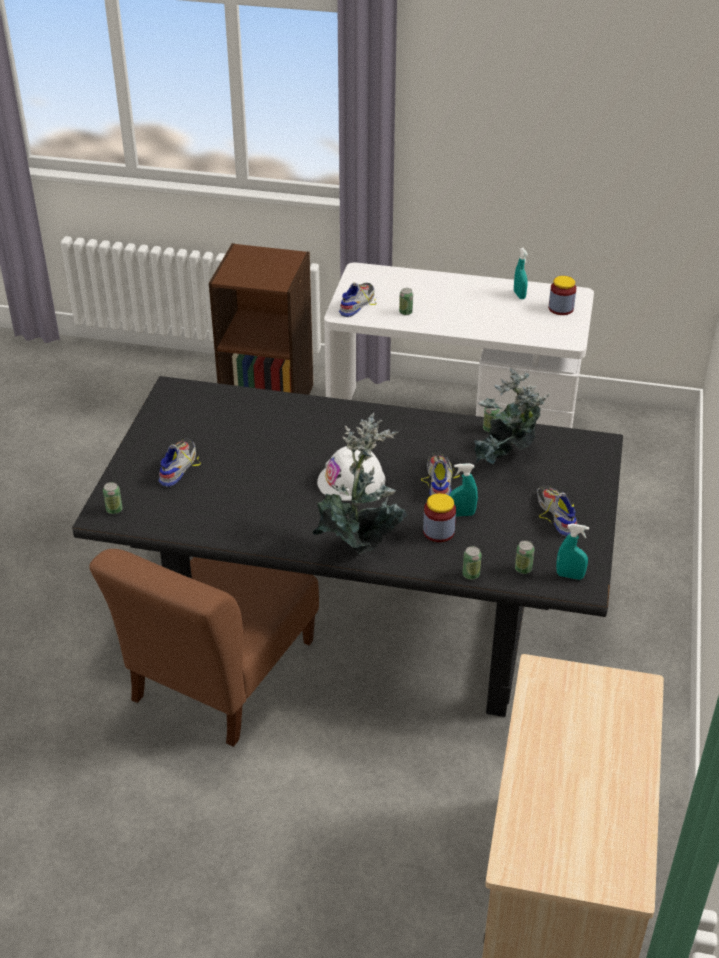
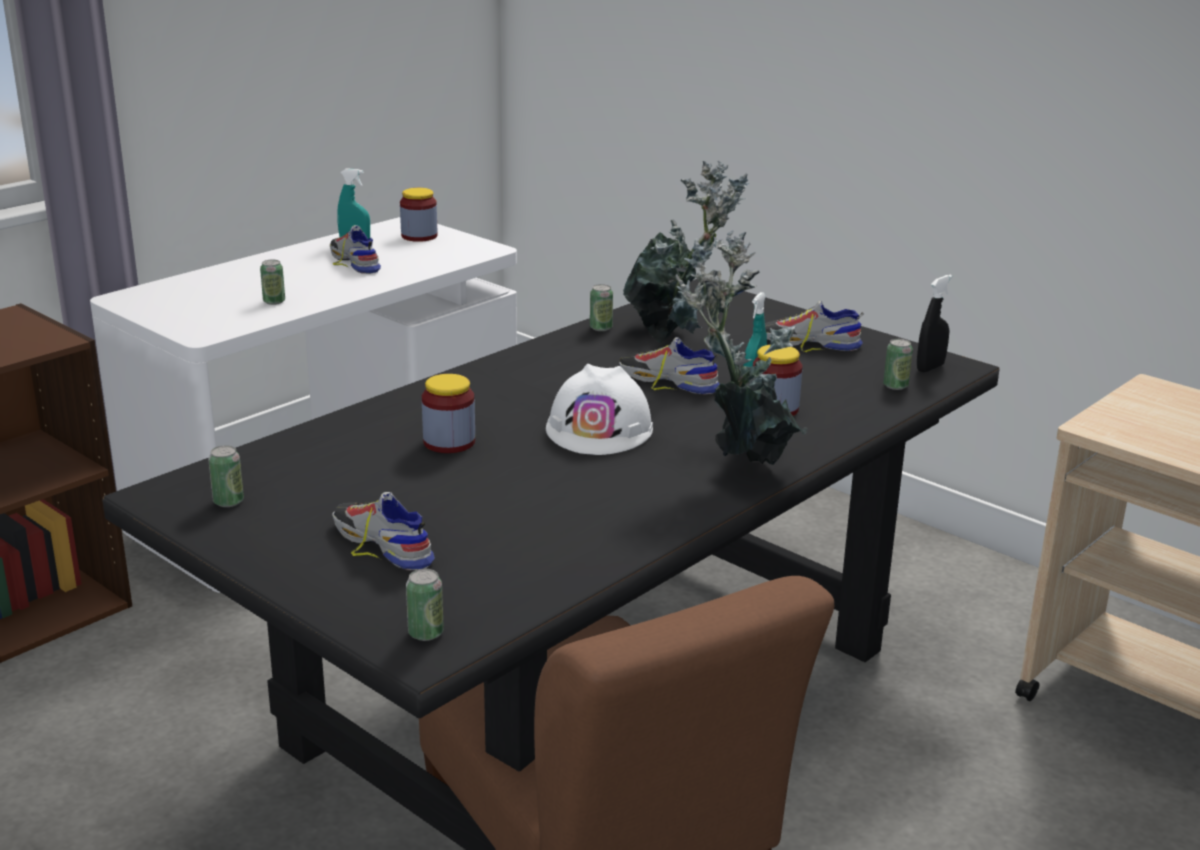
camera: 60 degrees left, 15 degrees down
shoe [339,282,377,317] -> shoe moved to [330,225,381,274]
can [462,546,482,580] -> can moved to [208,445,244,507]
turquoise spray bottle [556,524,589,580] -> black spray bottle [917,275,952,372]
none -> jar [422,374,475,453]

